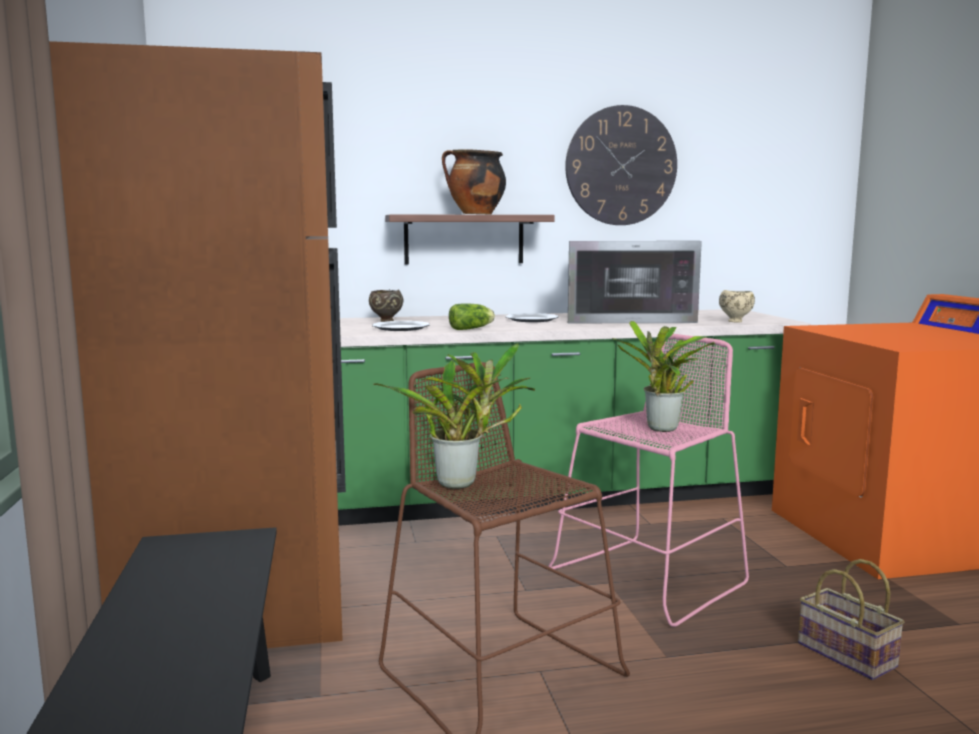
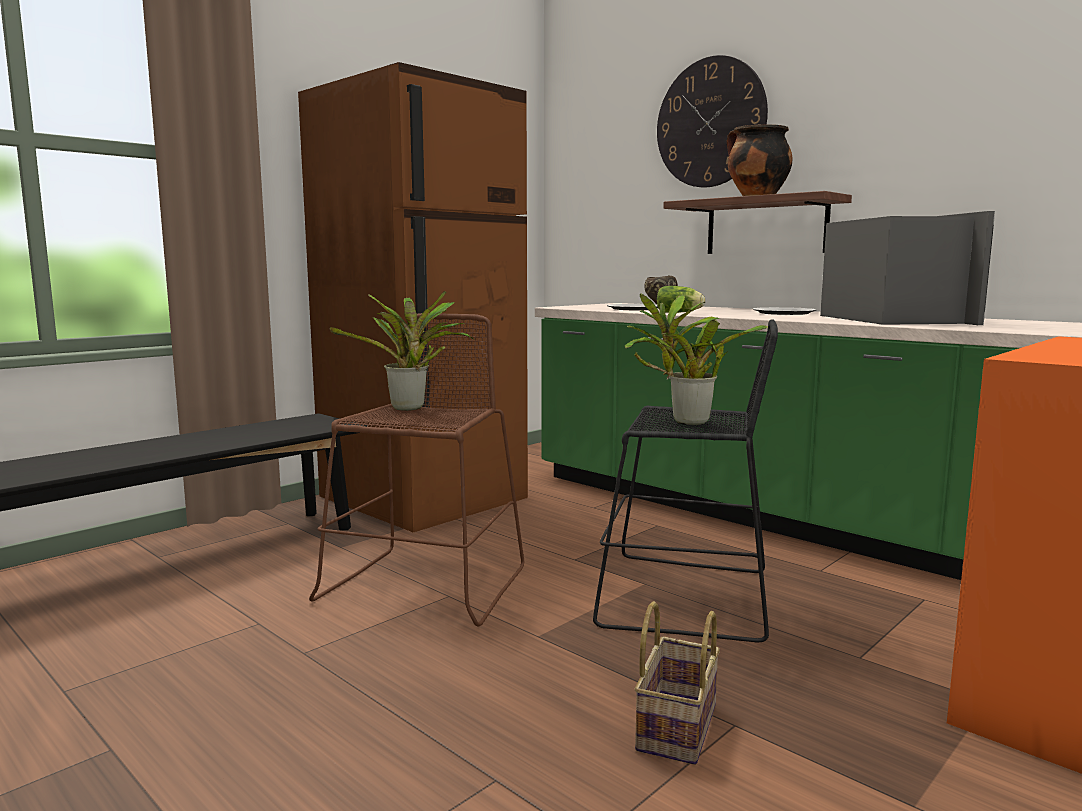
camera: 55 degrees right, 0 degrees up
pink stool [548,334,749,627] -> black stool [593,319,778,642]
wall clock [565,105,677,225] -> wall clock moved to [657,55,768,188]
microwave [568,241,702,323] -> microwave turned 150 degrees counterclockwise [820,211,995,325]
beige bowl [719,290,755,322] -> none

